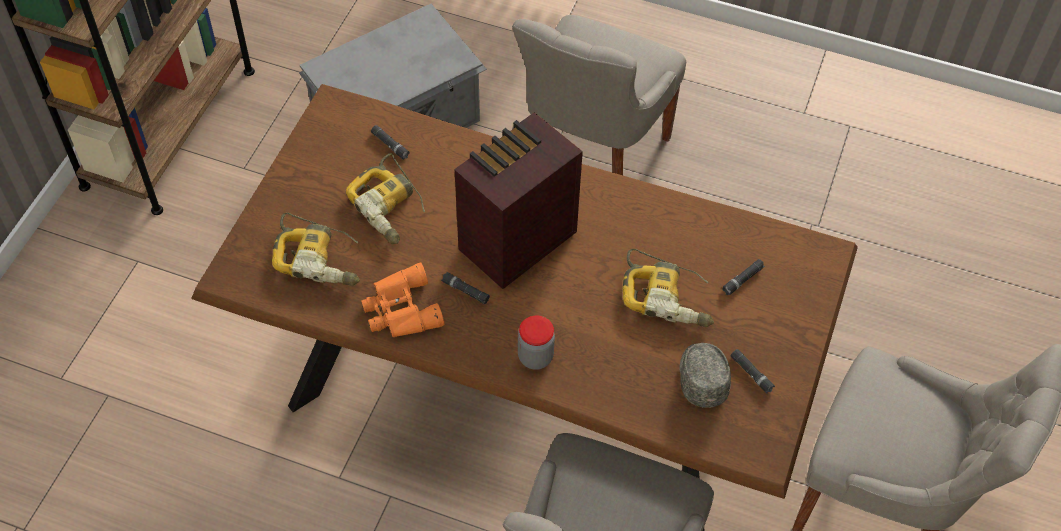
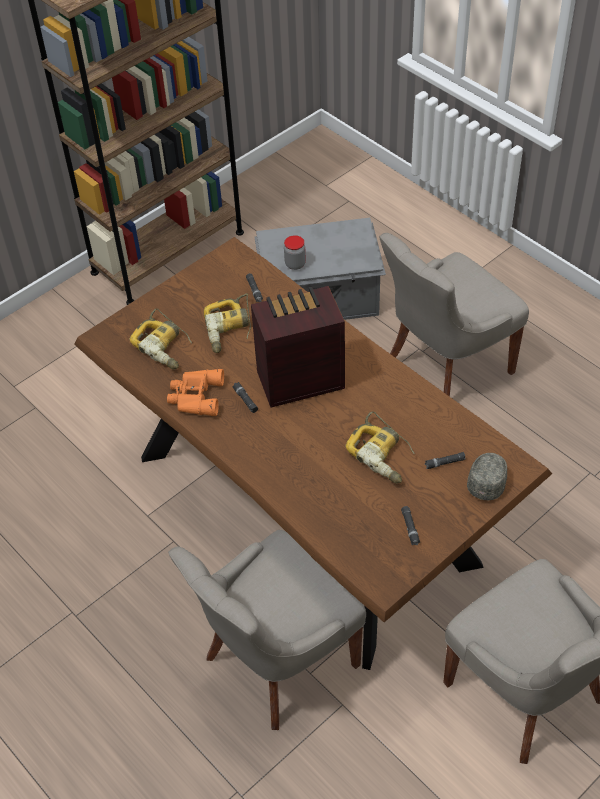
camera: 30 degrees right, 5 degrees down
jar [518,316,555,370] -> jar moved to [284,235,306,270]
grey cap [679,343,731,408] -> grey cap moved to [467,453,507,500]

